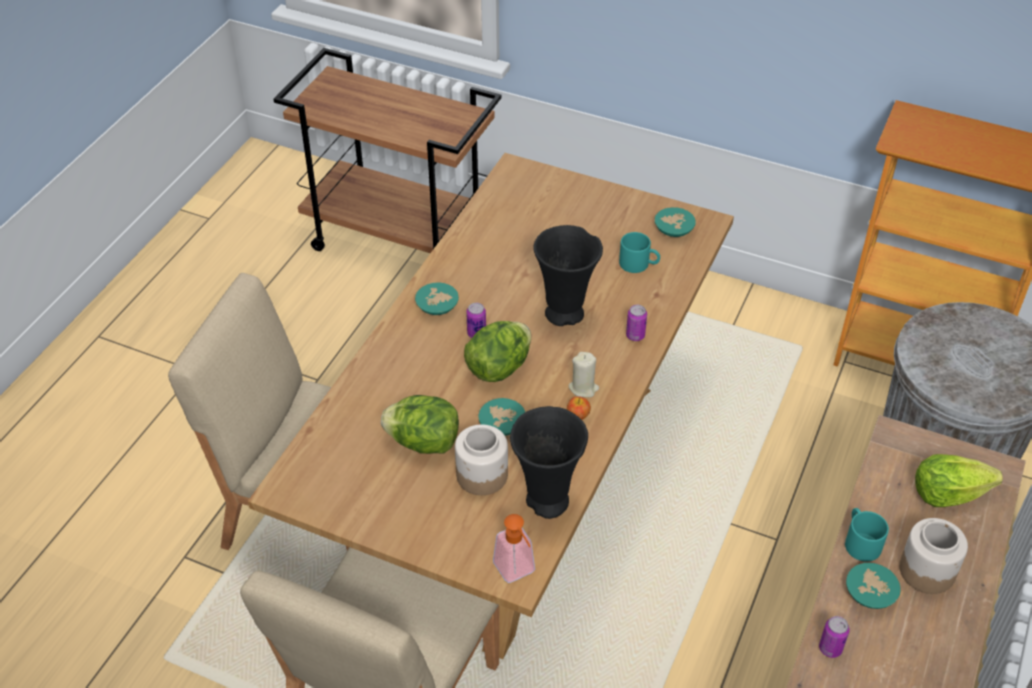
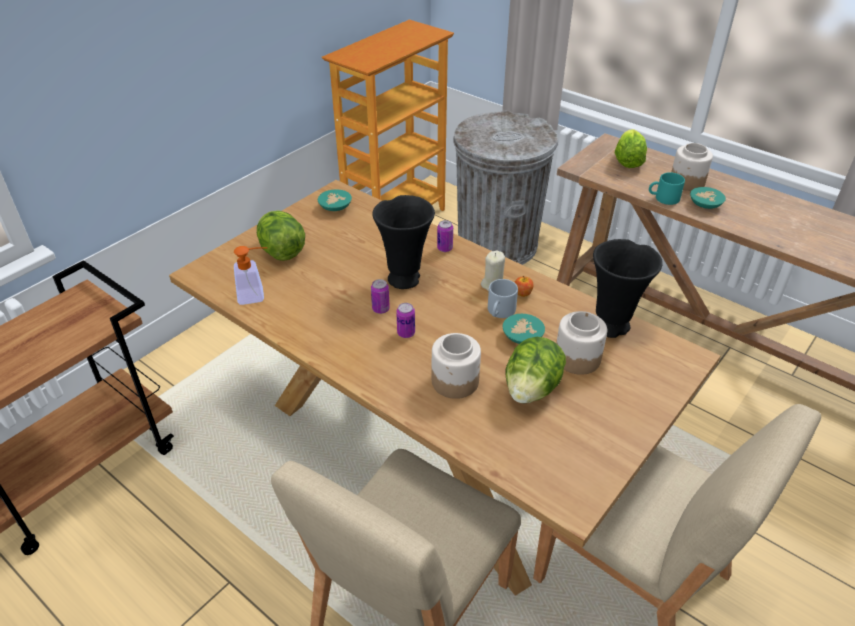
camera: 75 degrees left, 5 degrees down
turquoise bowl [415,282,459,315] -> none
lettuce [464,321,531,382] -> lettuce moved to [257,211,305,261]
soap dispenser [493,514,535,583] -> soap dispenser moved to [234,246,268,305]
turquoise mug [619,232,660,273] -> none
can [819,616,850,658] -> can moved to [371,279,390,314]
none -> jar [432,333,481,399]
none -> grey mug [488,279,518,318]

